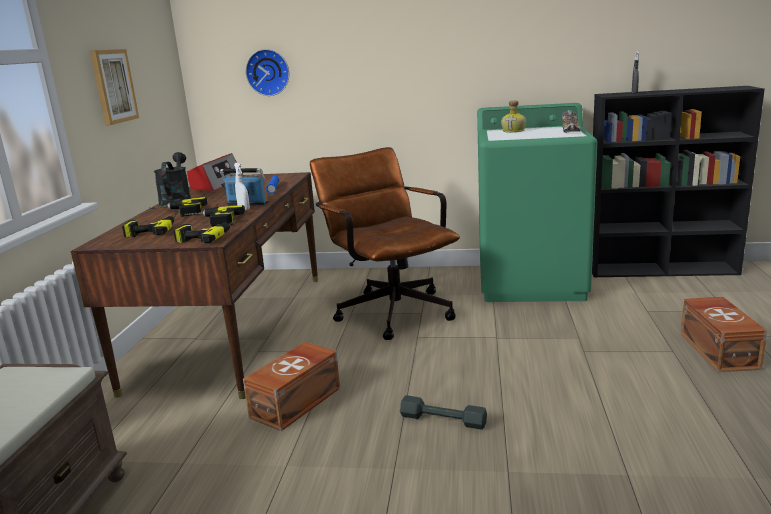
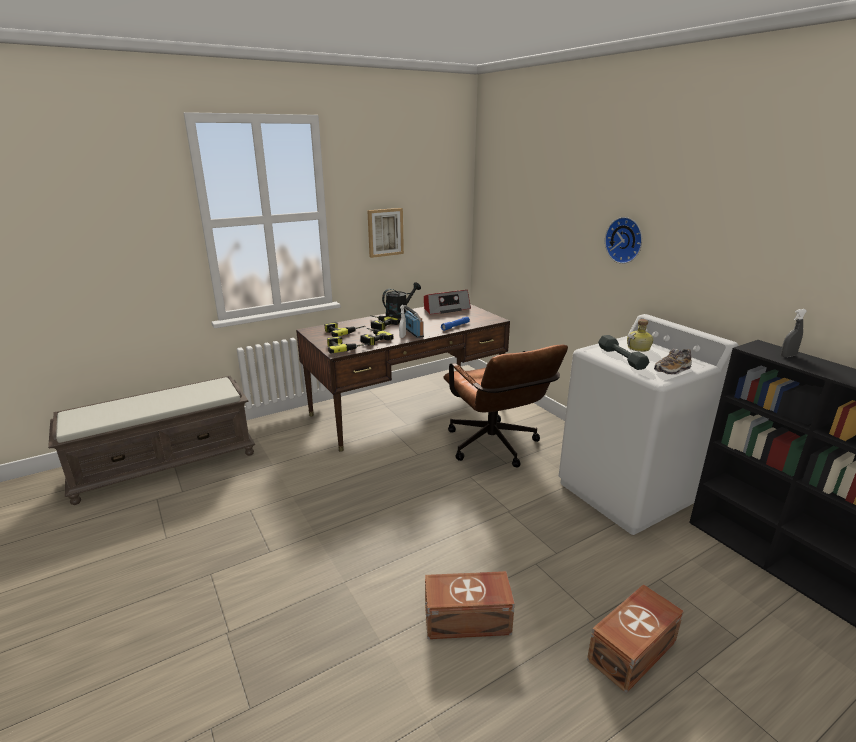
camera: 50 degrees right, 5 degrees up
brown storage box [243,342,340,431] -> brown storage box moved to [425,571,515,639]
wall clock [246,49,289,96] -> wall clock moved to [605,217,642,264]
brown office chair [310,147,460,340] -> brown office chair turned 135 degrees clockwise [444,345,568,468]
grey dumbbell [400,395,487,430] -> grey dumbbell moved to [598,335,649,370]
green washing machine [477,103,597,302] -> white washing machine [559,314,739,535]

